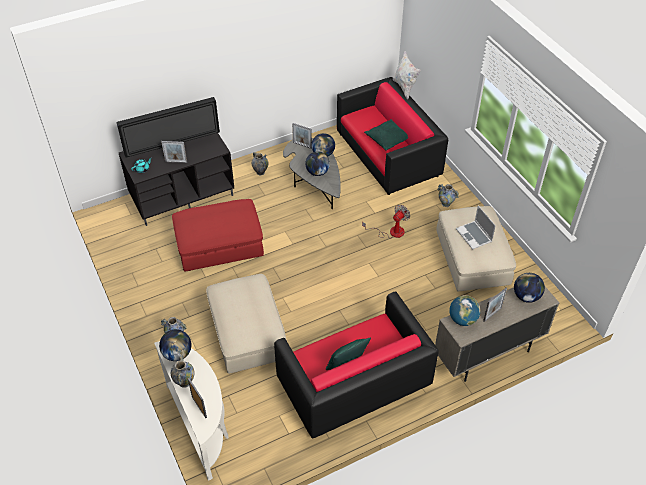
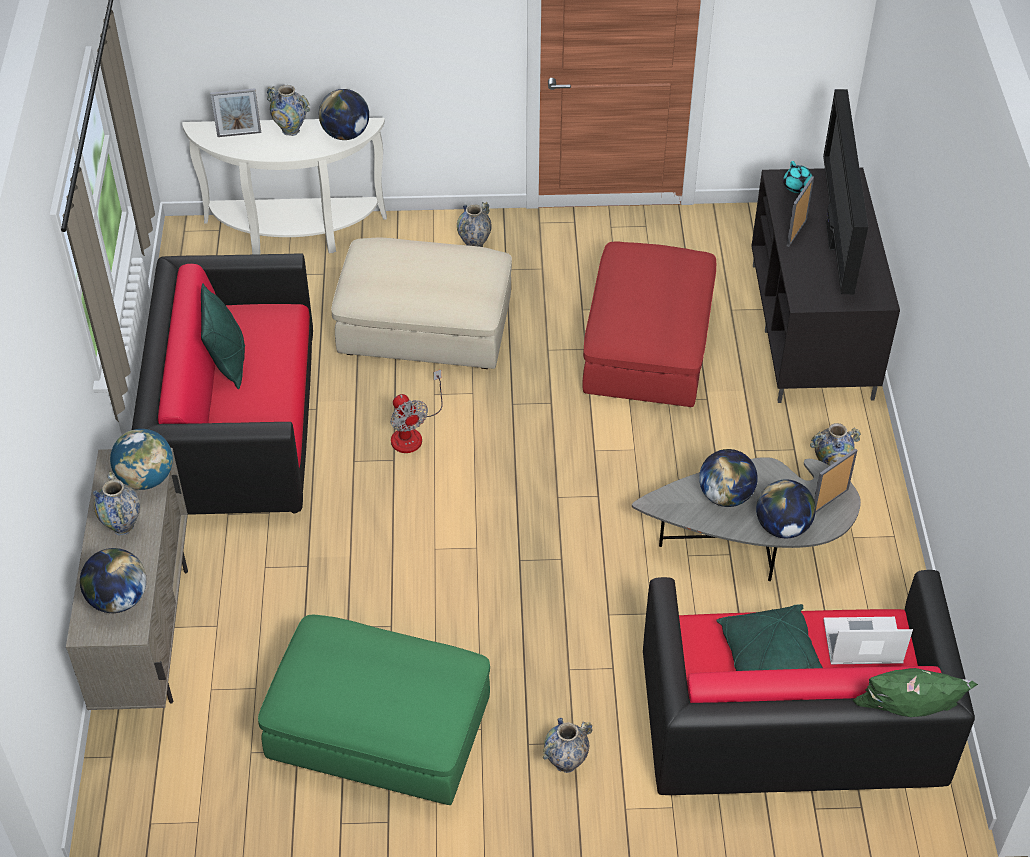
camera: 115 degrees right, 0 degrees up
fan [362,205,410,239] -> fan moved to [390,370,443,453]
white pillow [393,51,421,100] -> green pillow [853,668,978,717]
beige ottoman [436,206,516,292] -> green ottoman [258,615,490,805]
laptop [456,206,496,250] -> laptop moved to [823,617,913,664]
picture frame [483,288,507,322] -> vase [93,471,140,536]

